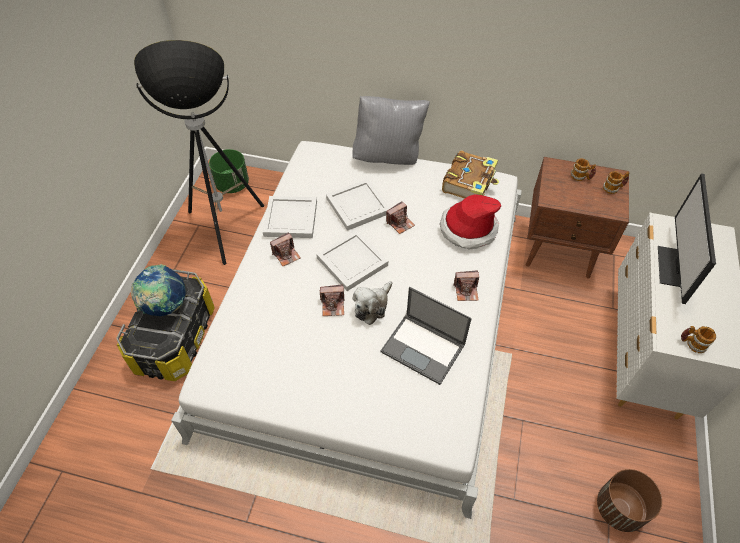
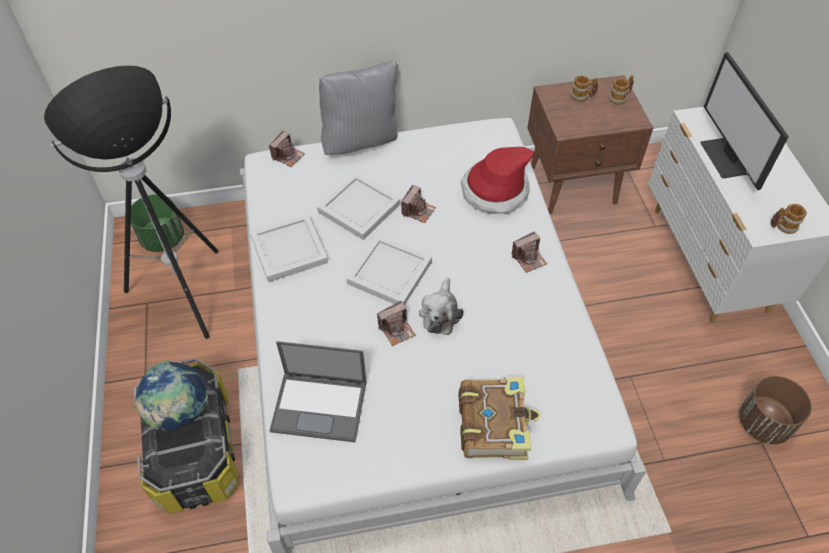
camera: 25 degrees left, 0 degrees up
camera [270,232,301,266] -> camera moved to [269,131,305,167]
laptop [380,287,472,385] -> laptop moved to [269,341,367,442]
book [442,151,499,199] -> book moved to [458,377,541,460]

